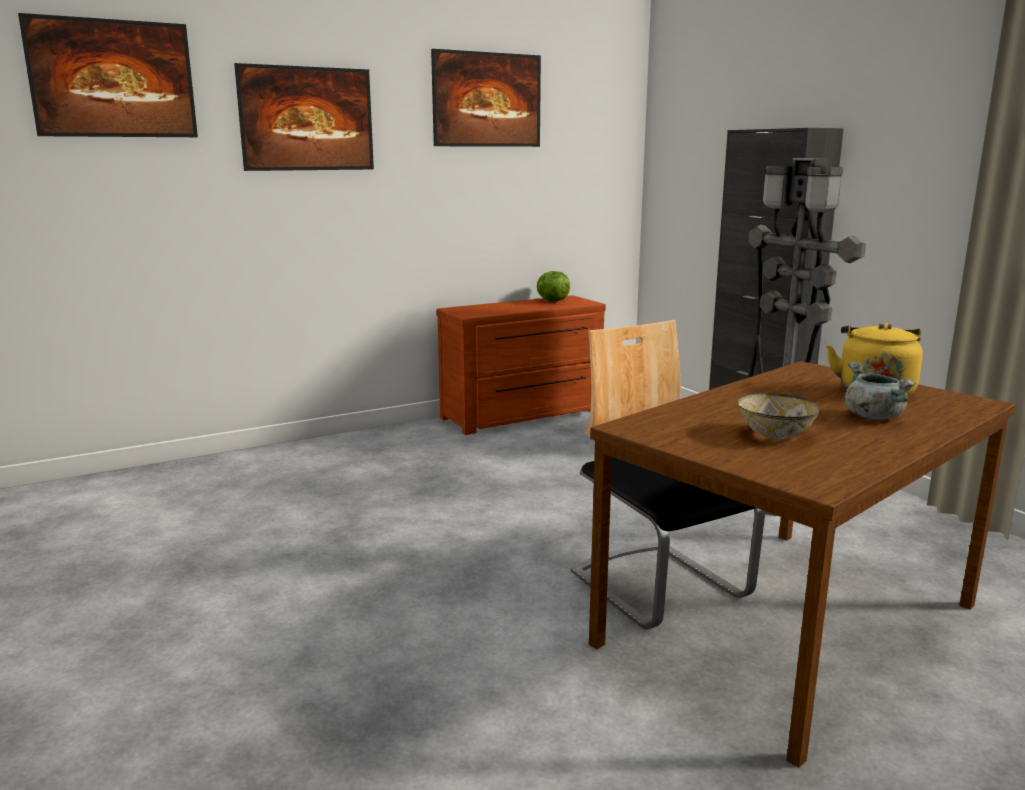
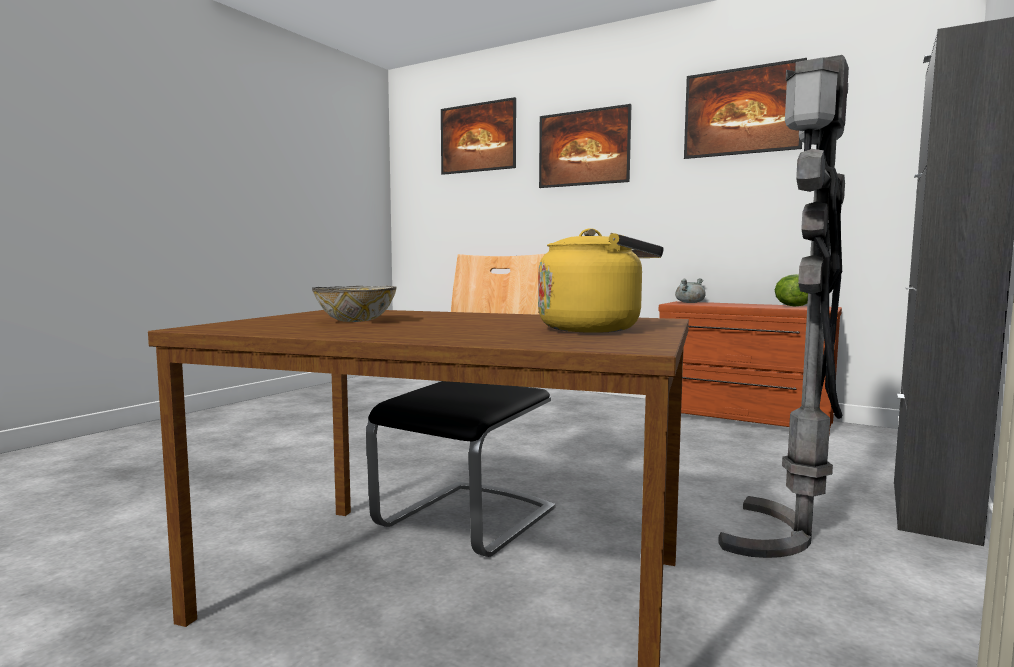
camera: 60 degrees right, 10 degrees down
grey cooking pot [845,362,916,420] -> grey cooking pot moved to [675,278,706,303]

